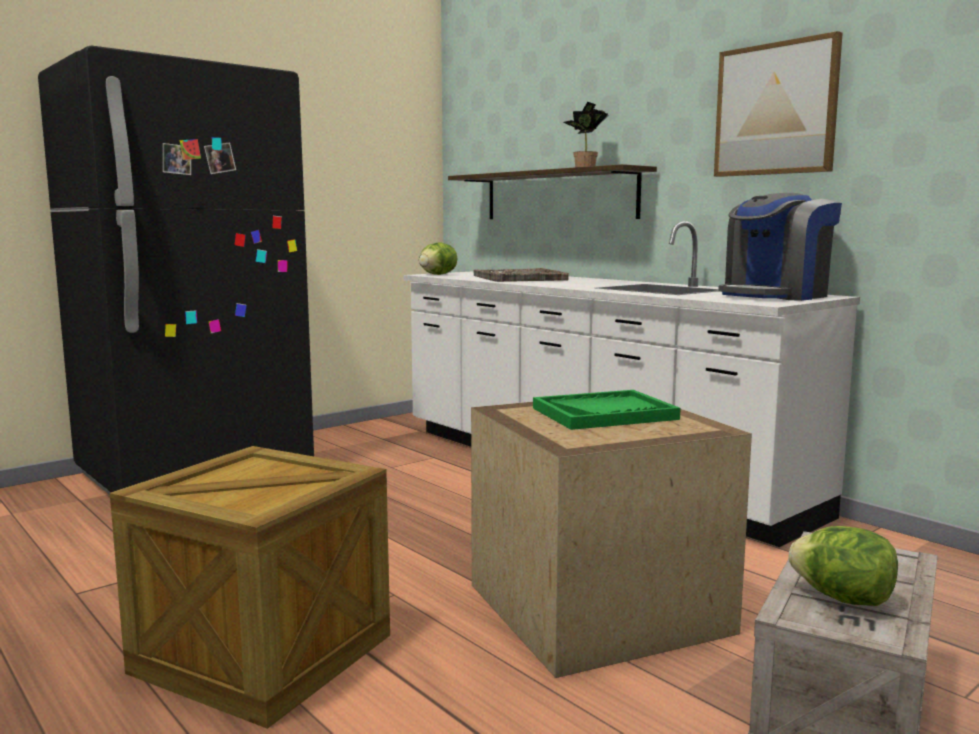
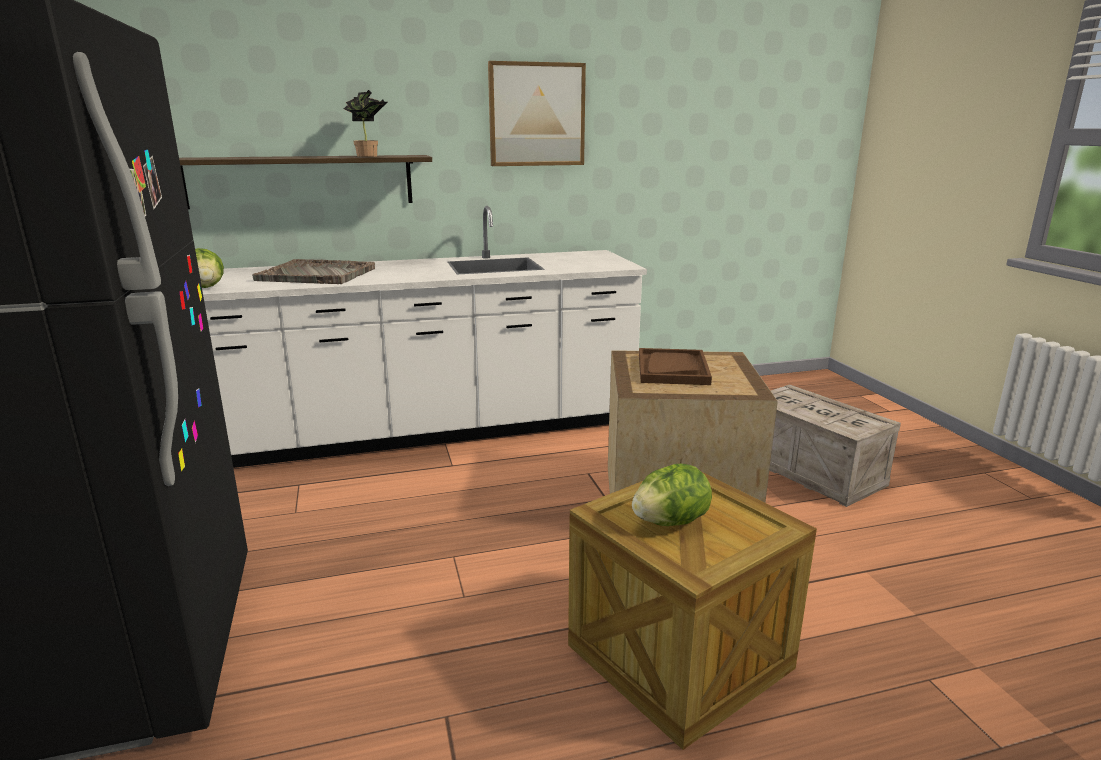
camera: 65 degrees left, 10 degrees up
green tray [533,390,681,430] -> brown tray [639,348,712,385]
coffee machine [718,193,842,301] -> none
lettuce [788,526,898,606] -> lettuce moved to [632,464,712,526]

